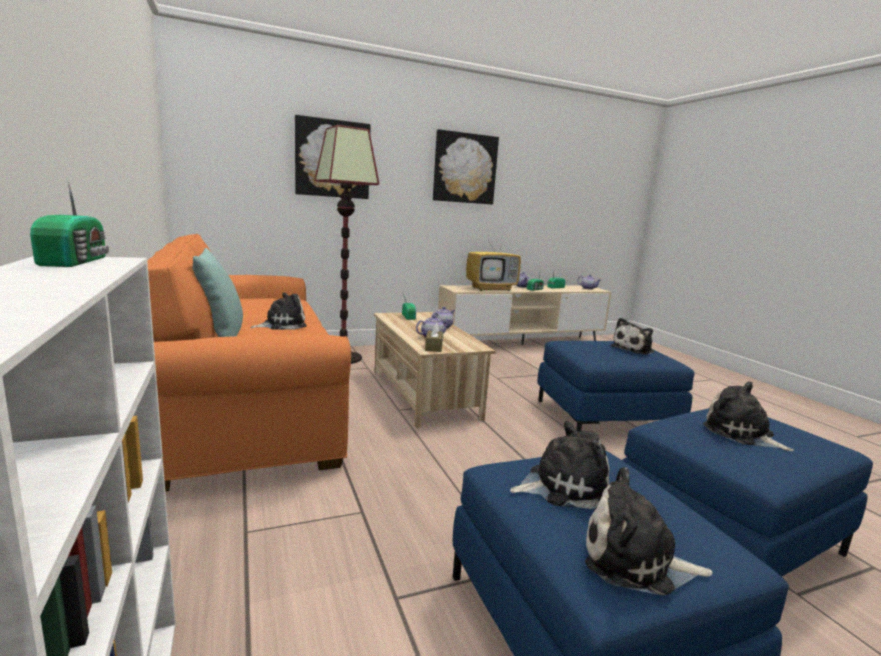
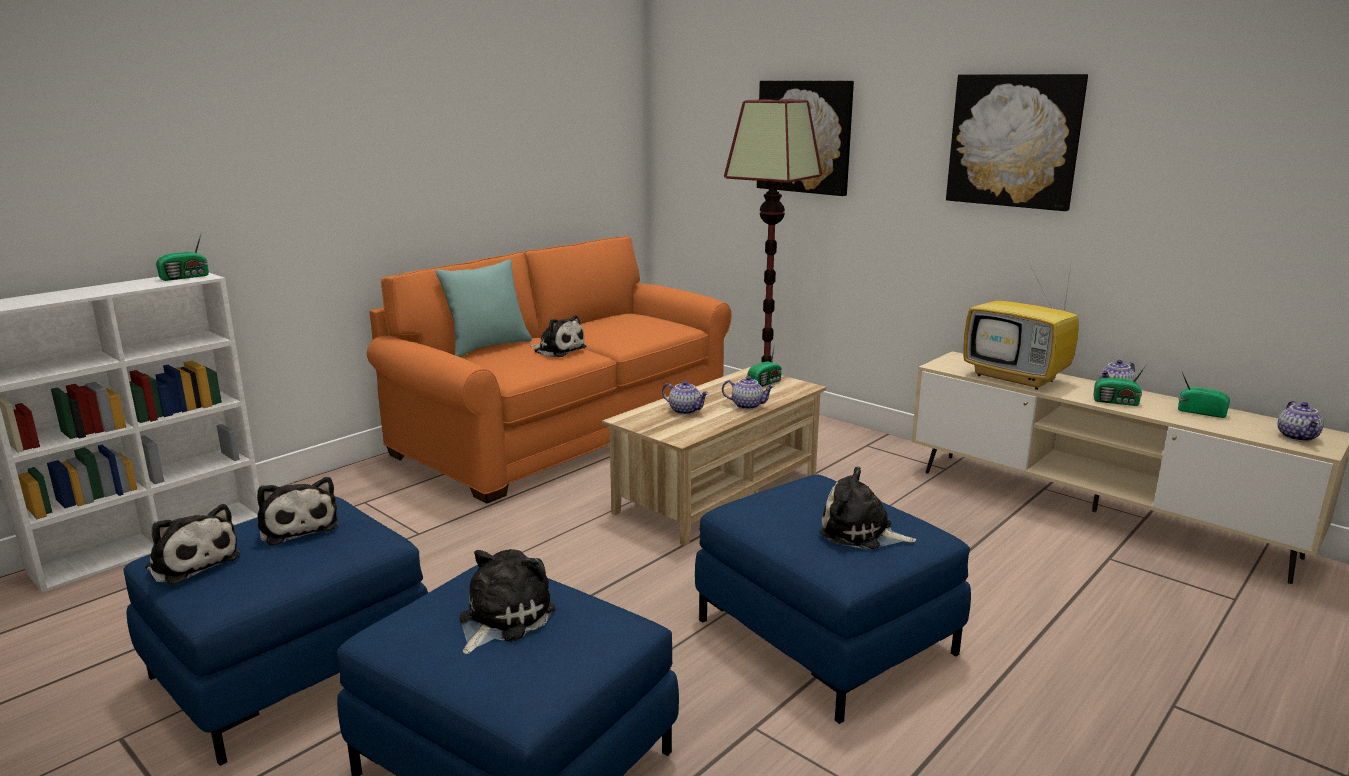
camera: 65 degrees right, 5 degrees up
brown tissue box [425,323,443,352] -> none
plush toy [585,467,713,596] -> plush toy turned 135 degrees clockwise [145,504,240,585]

